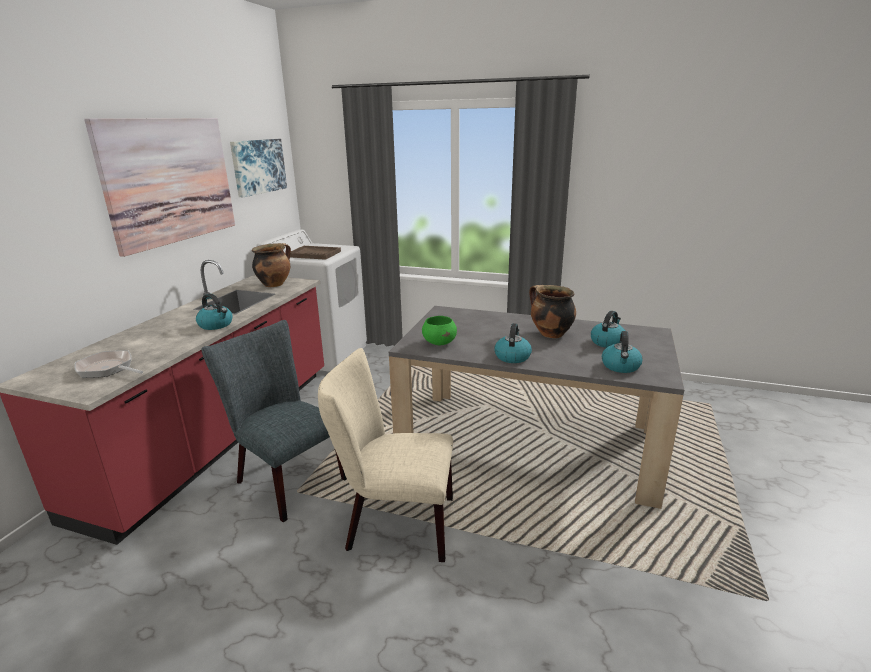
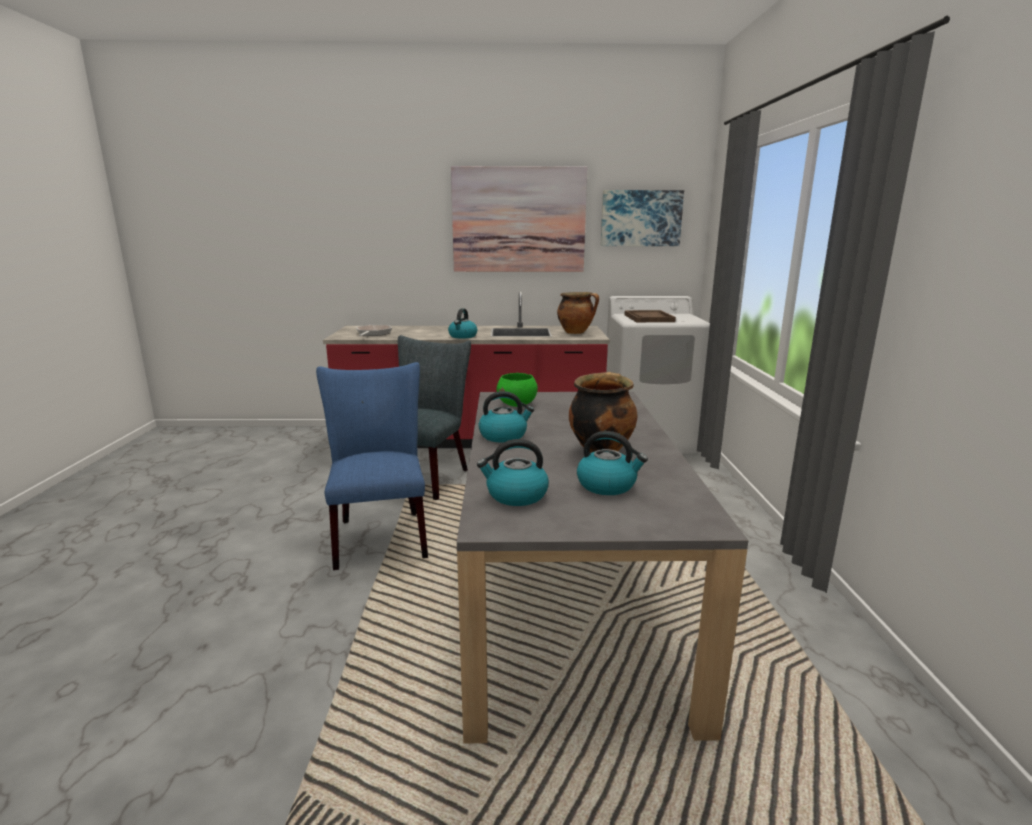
camera: 70 degrees right, 5 degrees down
beige chair [318,348,453,562] -> blue chair [316,362,428,570]

